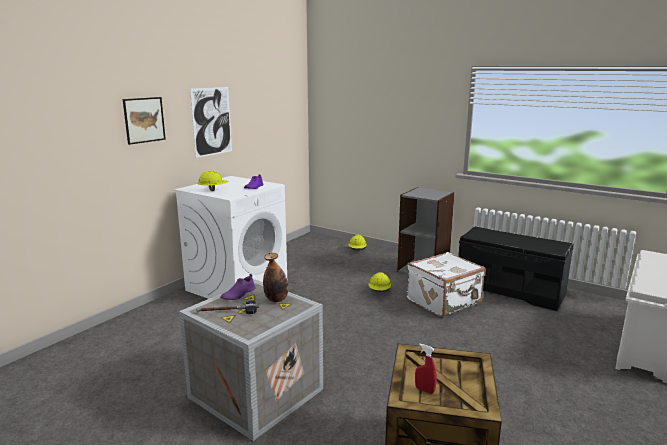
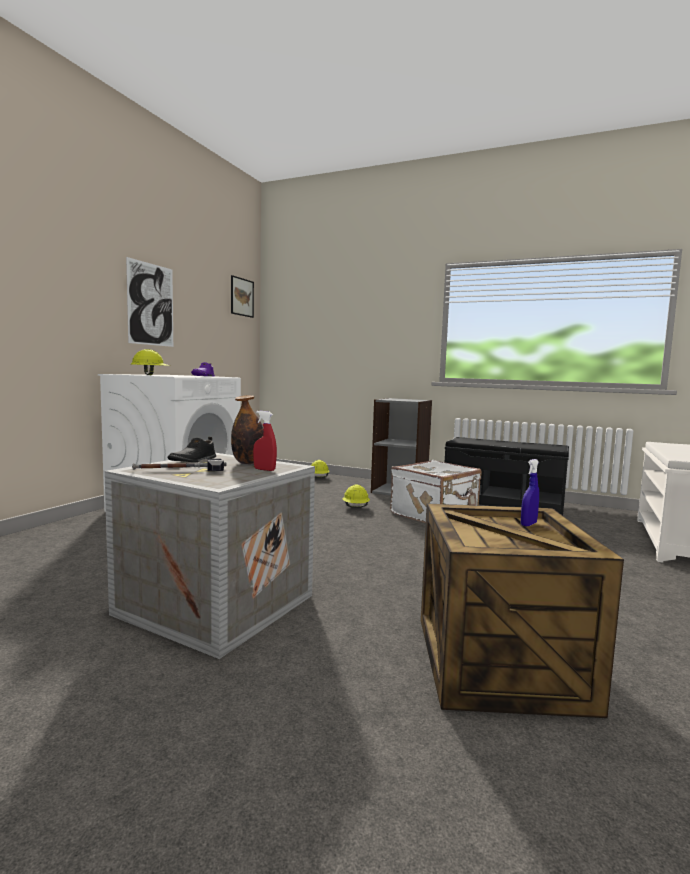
camera: 10 degrees left, 10 degrees down
picture [123,97,166,145] -> picture moved to [231,275,254,318]
purple shoe [220,274,255,300] -> black shoe [168,437,216,462]
red spray bottle [415,344,437,394] -> red spray bottle moved to [253,411,277,471]
none -> blue spray bottle [521,459,539,527]

